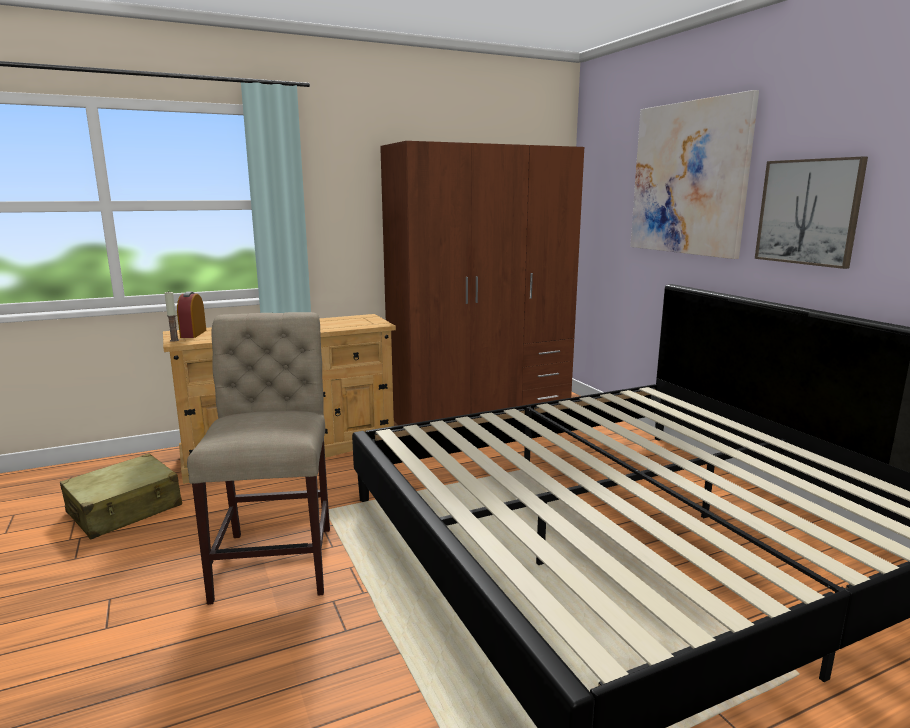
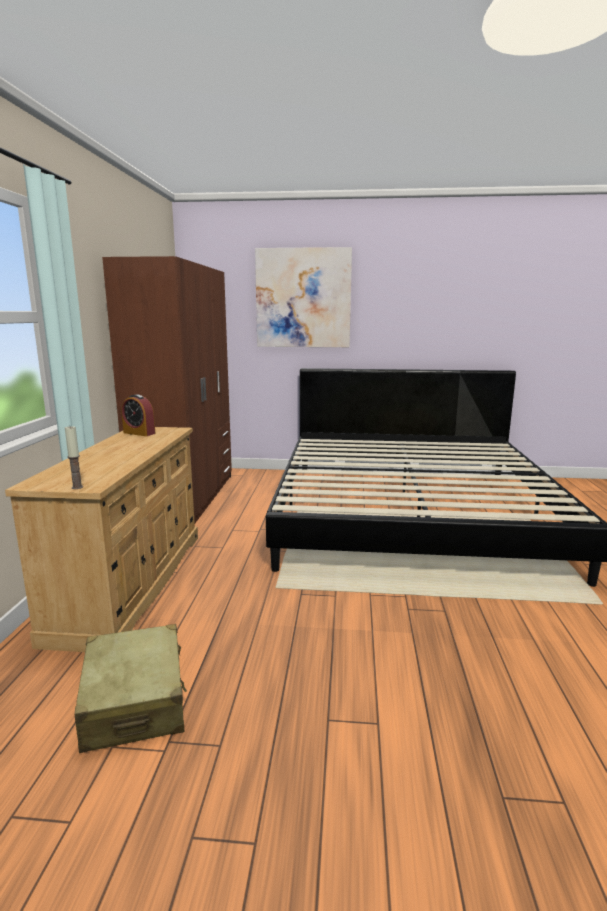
camera: 60 degrees left, 0 degrees up
alarm clock [177,292,206,338] -> alarm clock moved to [122,394,155,436]
beige chair [187,312,330,605] -> none
picture [755,156,868,269] -> none

